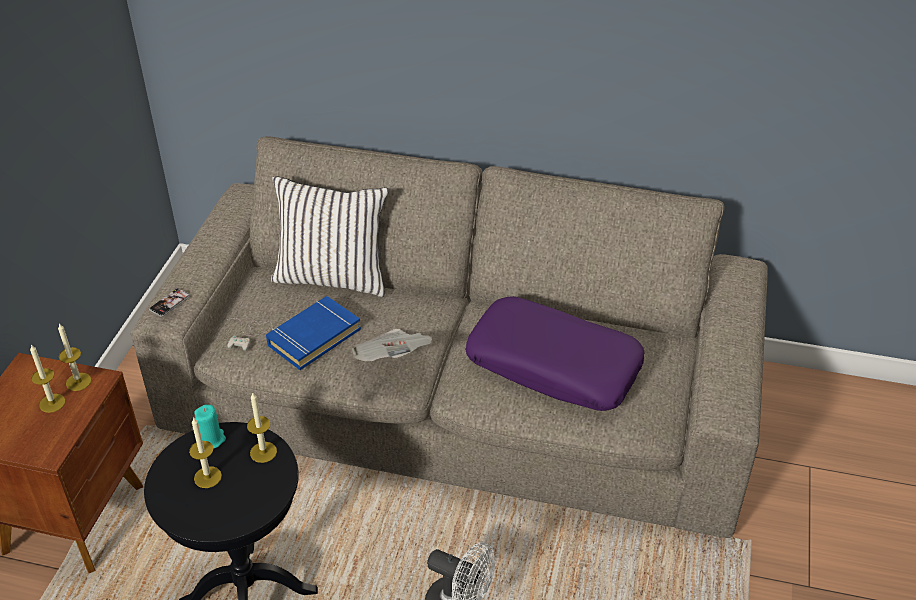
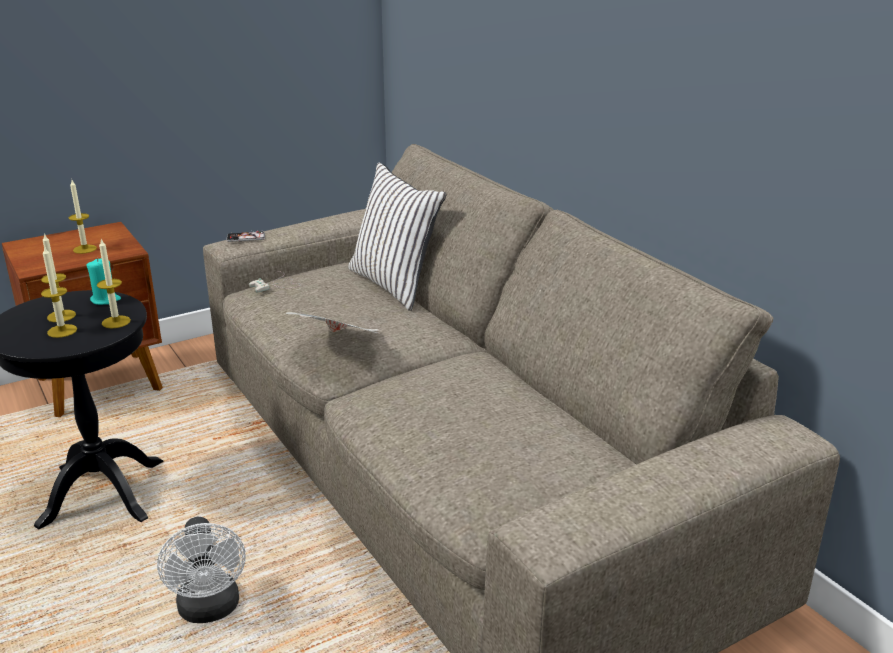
camera: 45 degrees right, 15 degrees down
candle [58,323,91,391] -> candle moved to [41,246,77,338]
blue book [266,296,361,370] -> none
purple pillow [465,296,645,411] -> none

